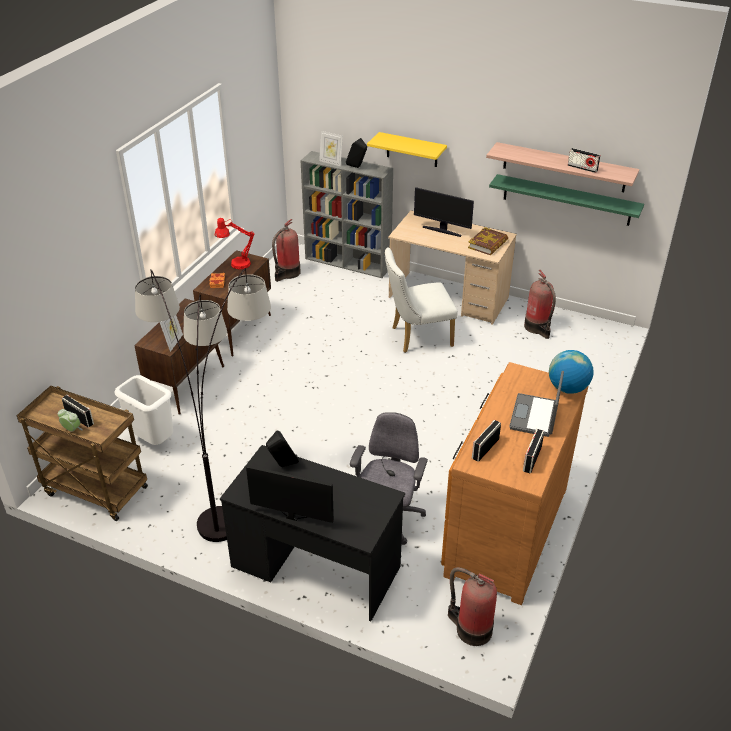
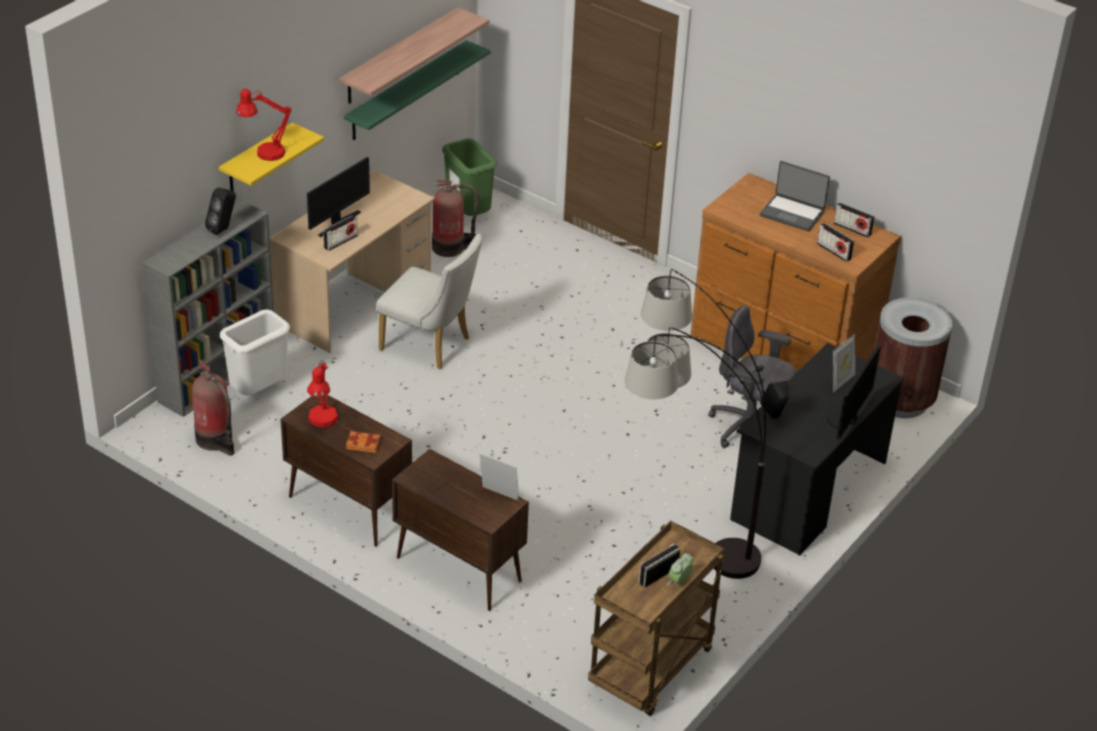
camera: 80 degrees left, 0 degrees up
white trash can [114,375,173,445] -> white trash can moved to [220,309,290,395]
picture frame [319,131,343,166] -> picture frame moved to [833,334,855,392]
white chair [385,247,458,353] -> white chair turned 60 degrees counterclockwise [376,234,483,369]
fire extinguisher [448,567,497,646] -> brown trash can [874,297,953,418]
book [468,227,508,255] -> none
globe [549,350,594,394] -> none
radio [568,148,601,173] -> radio moved to [323,215,358,251]
none -> red table lamp [236,89,292,161]
none -> green trash can [442,138,497,216]

